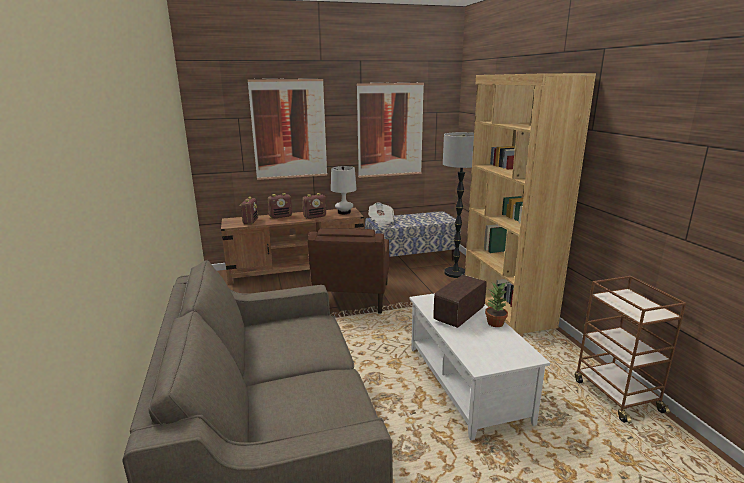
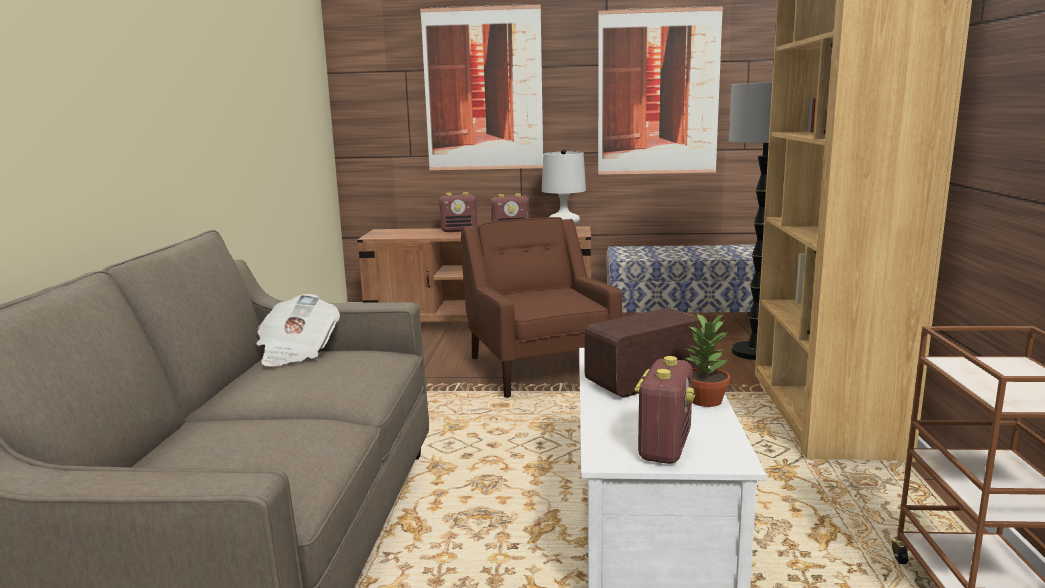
camera: 20 degrees right, 5 degrees down
radio [240,197,258,224] -> radio moved to [634,356,695,464]
brown armchair [308,228,389,314] -> brown armchair turned 135 degrees clockwise [461,217,622,398]
newspaper [368,202,395,226] -> newspaper moved to [257,294,340,366]

